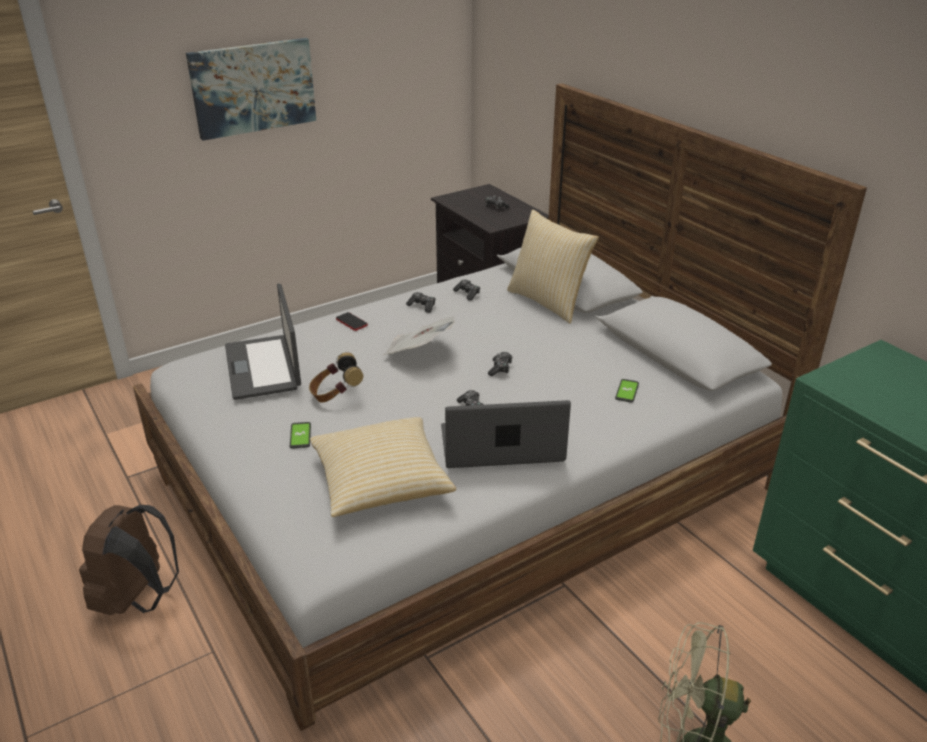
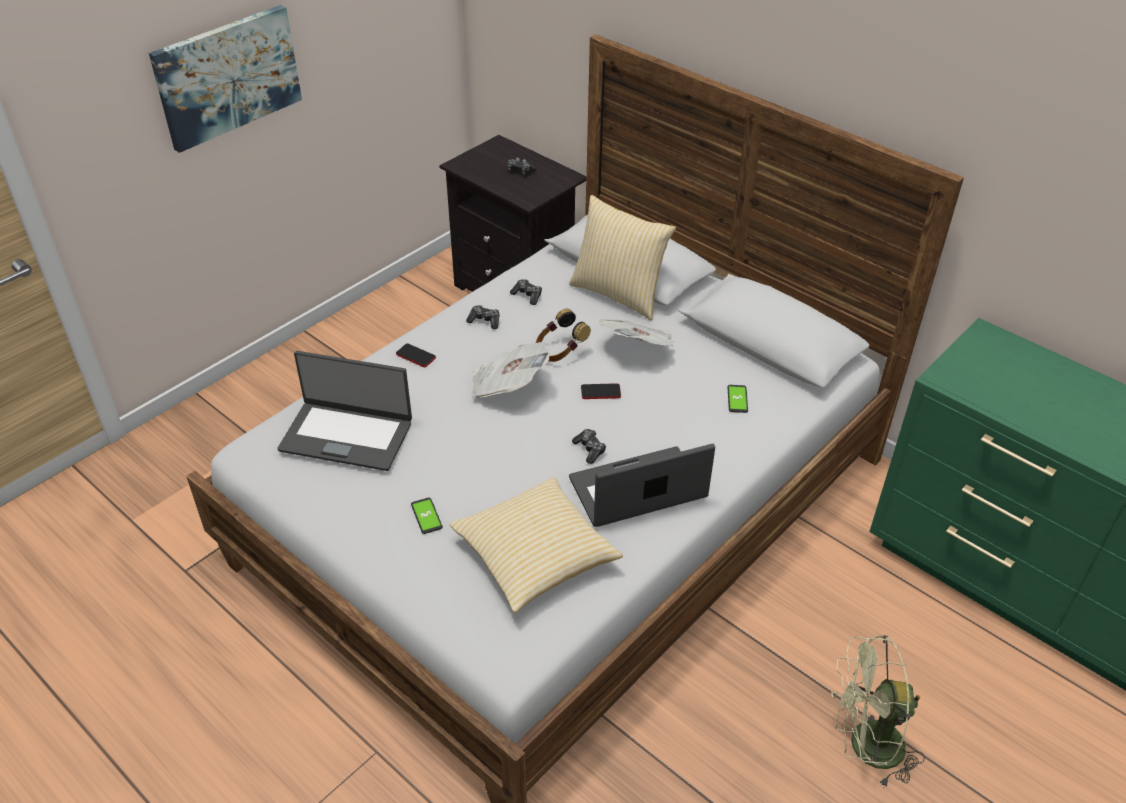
camera: 15 degrees left, 10 degrees up
brown backpack [79,505,179,615] -> none
laptop [225,284,301,400] -> laptop turned 45 degrees counterclockwise [277,351,412,471]
headphones [309,352,363,403] -> headphones moved to [536,308,591,362]
game controller [488,352,513,376] -> phone [581,383,621,399]
none -> newspaper [599,319,675,347]

